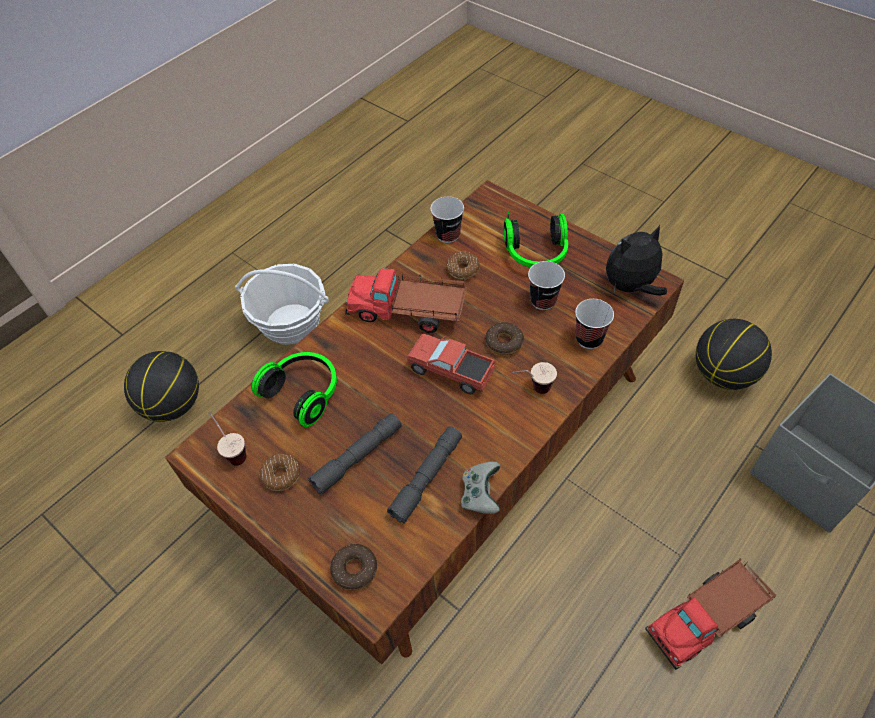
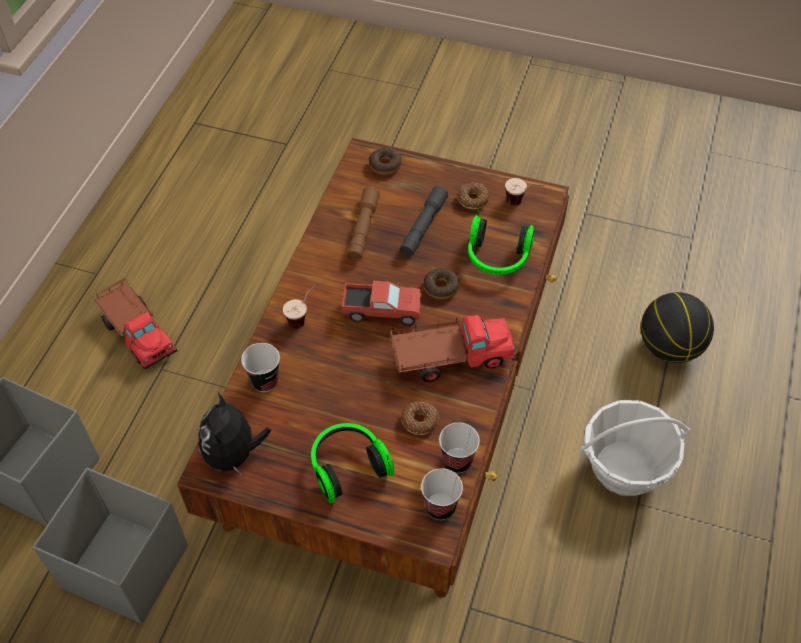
camera: 155 degrees right, 0 degrees up
grey flashlight [387,426,462,523] -> brown flashlight [347,186,380,261]
grey game controller [461,462,500,514] -> none
donut [485,322,524,356] -> donut moved to [423,268,460,299]
cup [528,261,565,310] -> cup moved to [421,468,463,520]
plush toy [606,225,667,296] -> plush toy turned 135 degrees clockwise [198,393,271,476]
toy truck [645,558,776,670] -> toy truck turned 105 degrees clockwise [93,278,178,369]
basketball [696,319,772,390] -> grey storage box [33,468,188,624]

